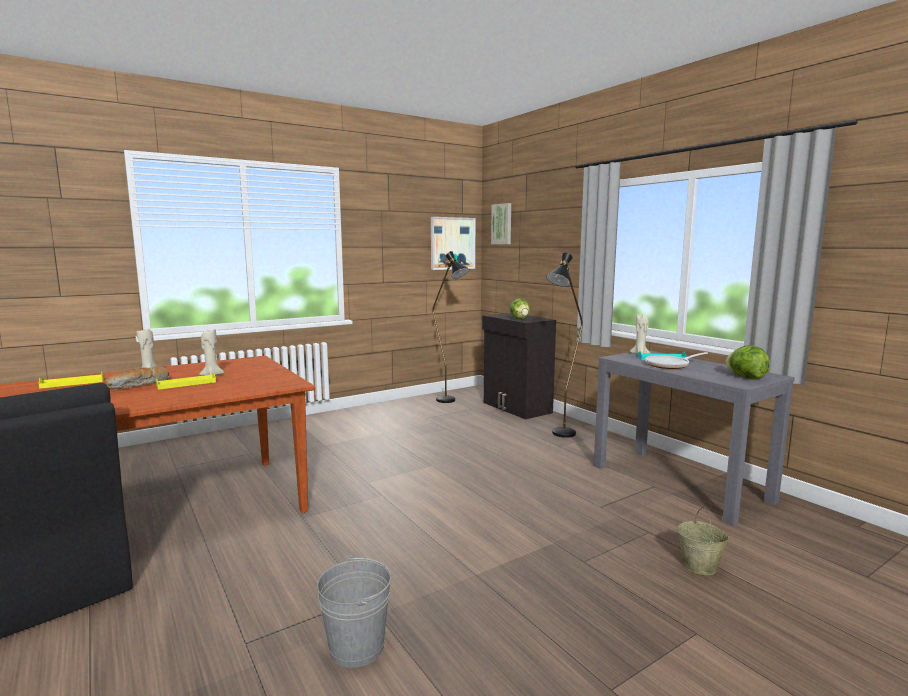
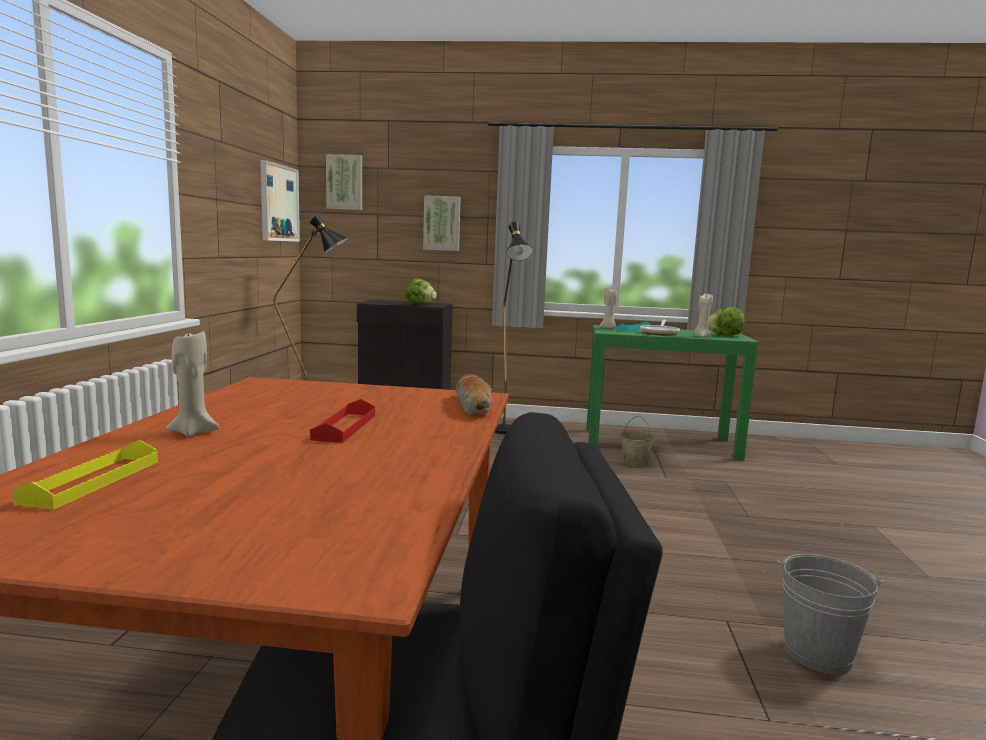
camera: 50 degrees left, 0 degrees up
bread [105,366,170,389] -> bread moved to [456,374,492,415]
yellow tray [156,372,216,390] -> red tray [310,399,375,443]
beige candle [199,329,224,375] -> beige candle moved to [693,293,713,338]
grey console table [594,350,795,526] -> green console table [586,325,759,461]
beige bucket [677,507,729,575] -> beige bucket moved to [620,416,655,467]
none -> picture [423,195,461,251]

